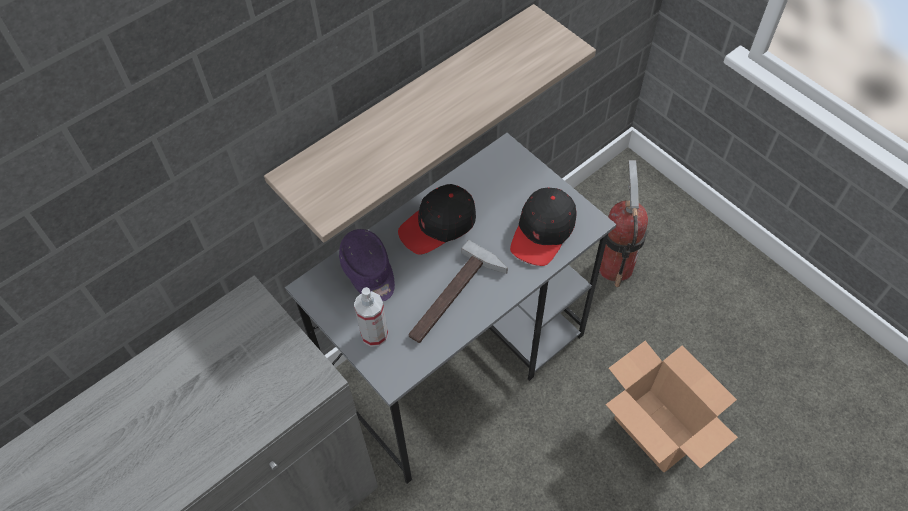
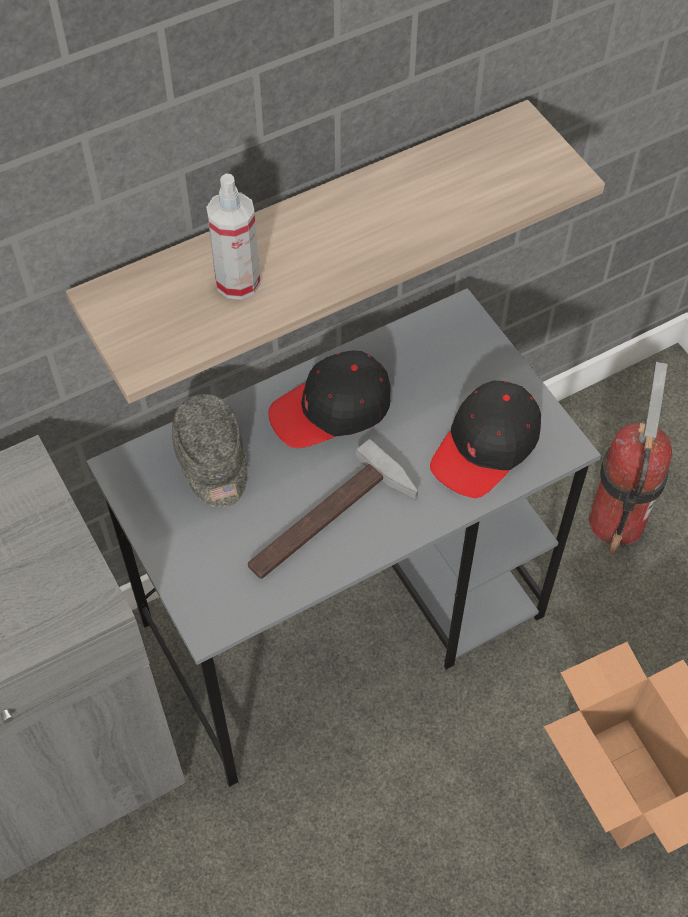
camera: 10 degrees right, 0 degrees up
purple cap [339,229,395,301] -> grey cap [172,394,247,508]
spray bottle [354,287,388,347] -> spray bottle moved to [206,174,260,300]

